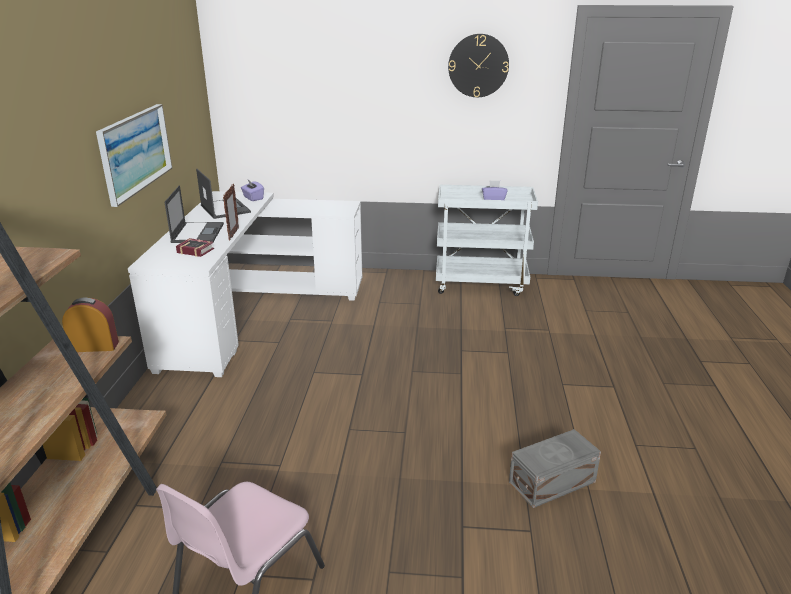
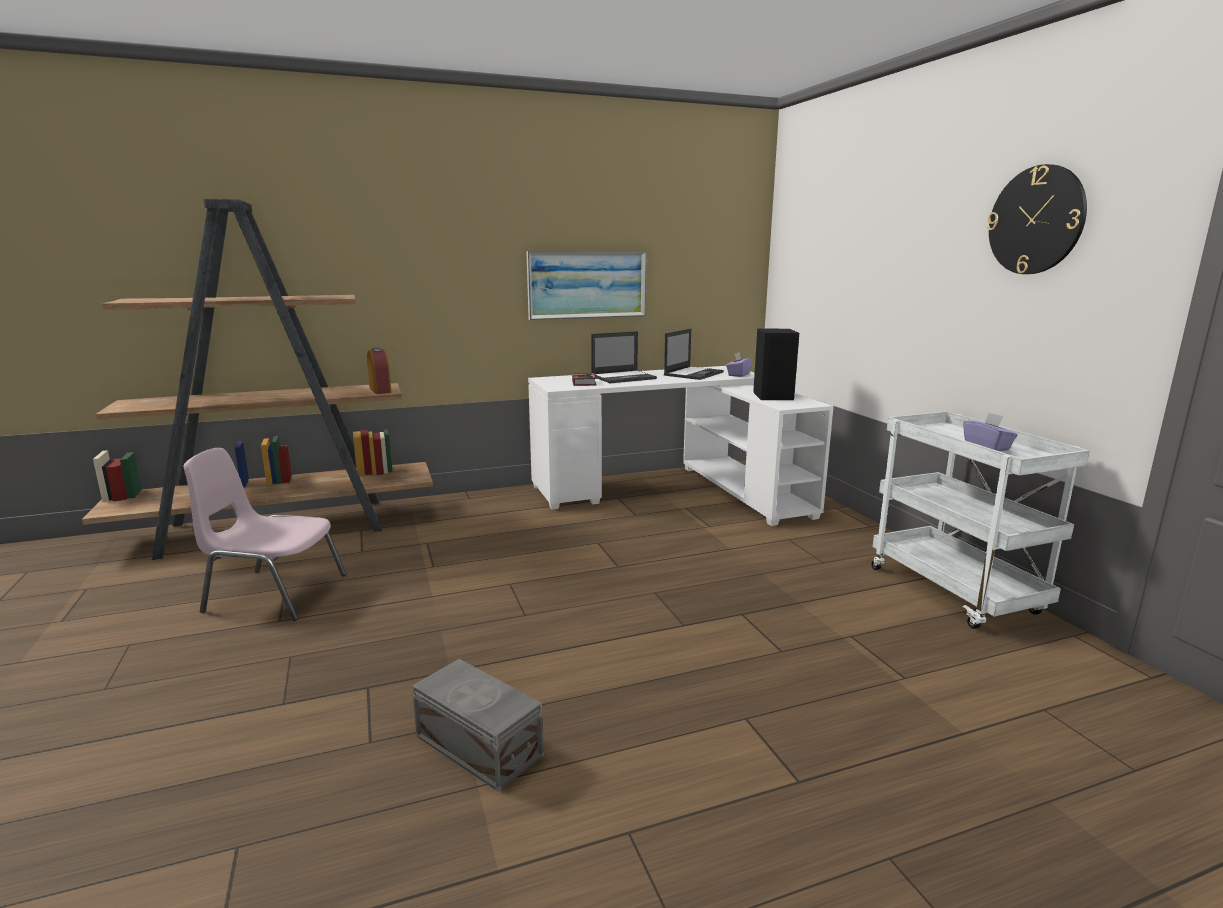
camera: 65 degrees right, 10 degrees down
picture frame [223,184,239,241] -> none
none -> black speaker [753,329,799,400]

